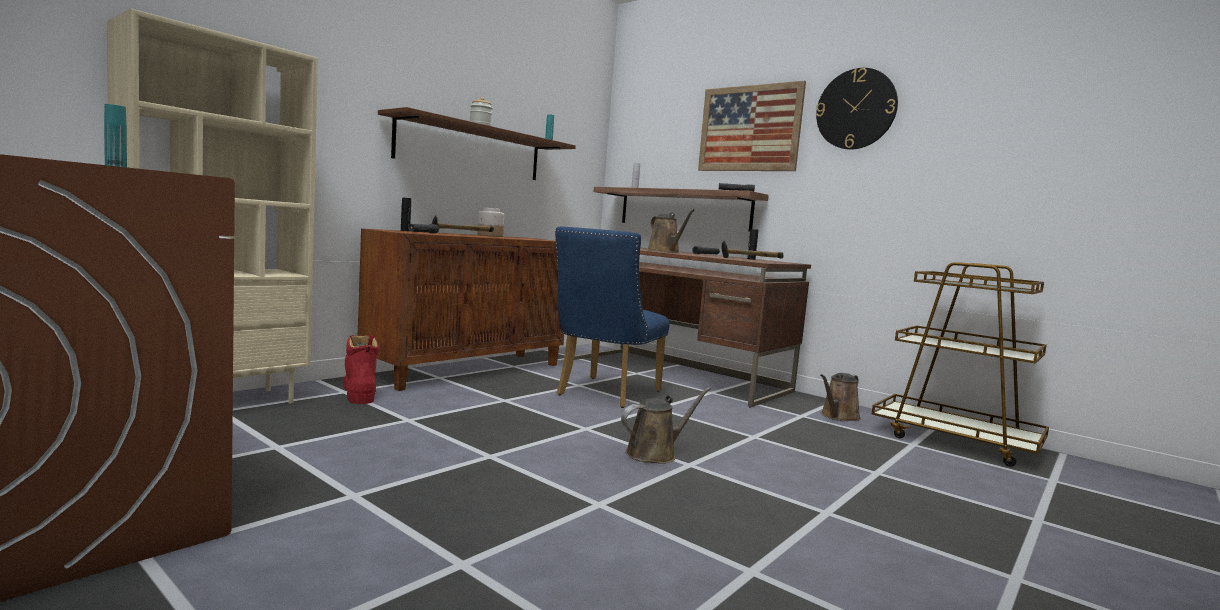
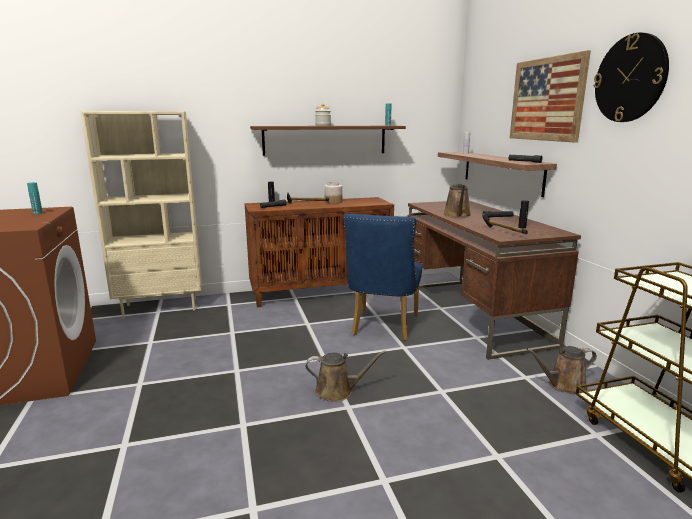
camera: 35 degrees right, 10 degrees up
red boot [343,335,379,404] -> none
blue chair [555,227,670,408] -> blue chair turned 45 degrees counterclockwise [343,213,422,341]

